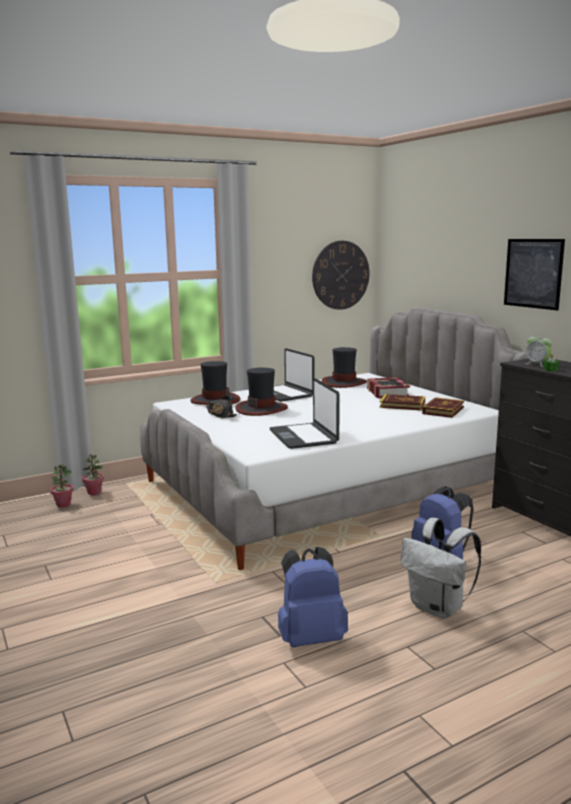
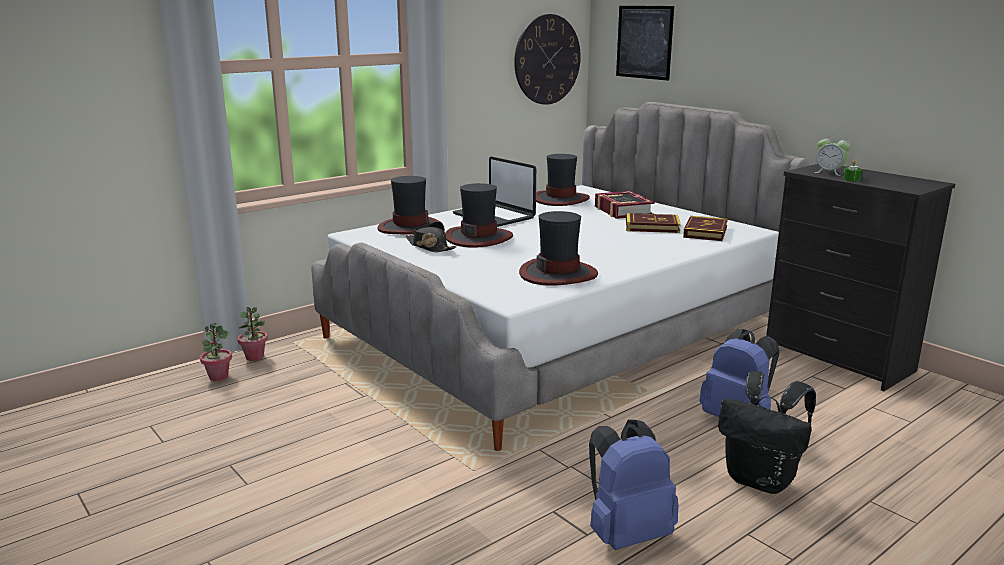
camera: 10 degrees left, 5 degrees up
laptop [269,378,340,449] -> hat [519,211,598,286]
white backpack [401,518,481,619] -> black backpack [718,371,816,494]
picture [504,239,565,310] -> picture moved to [616,6,674,81]

